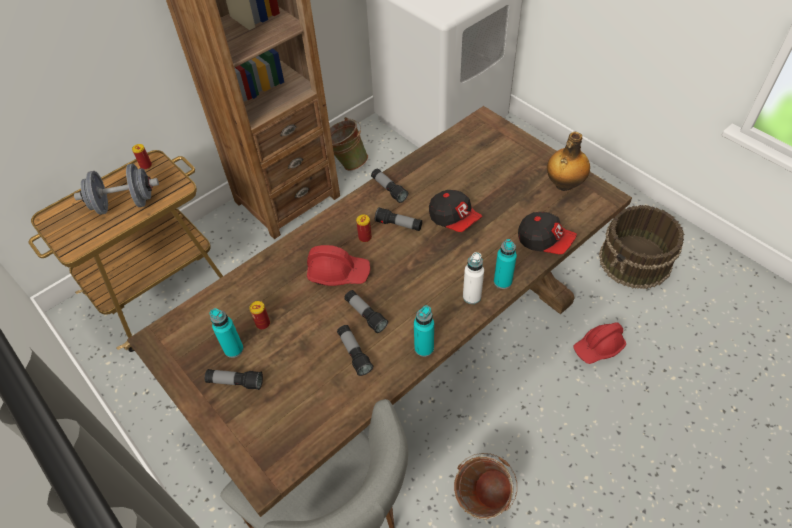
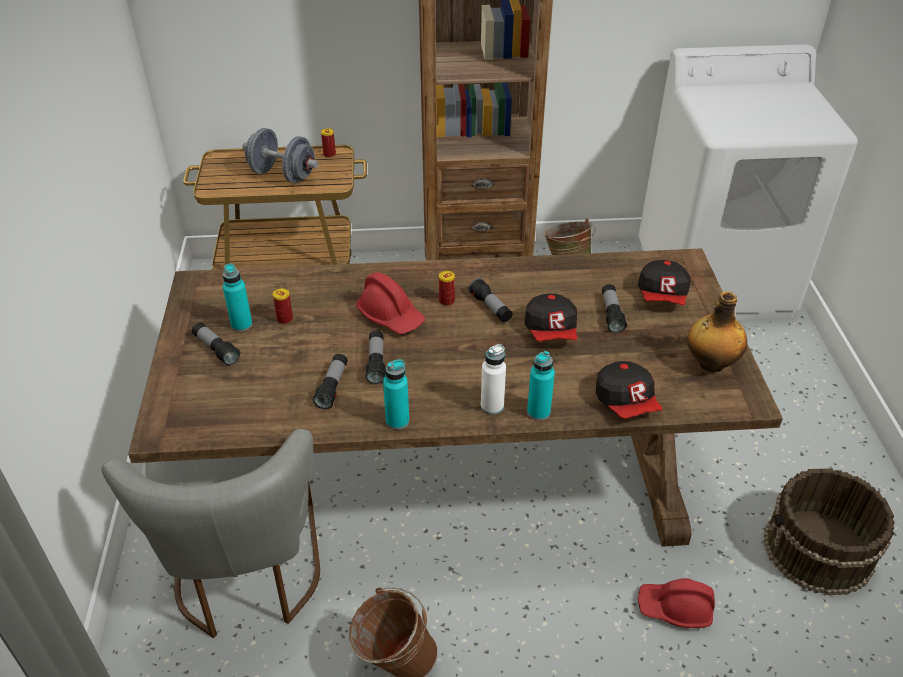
camera: 35 degrees right, 10 degrees down
flashlight [371,169,408,203] -> flashlight moved to [602,284,627,333]
none -> cap [638,260,691,306]

